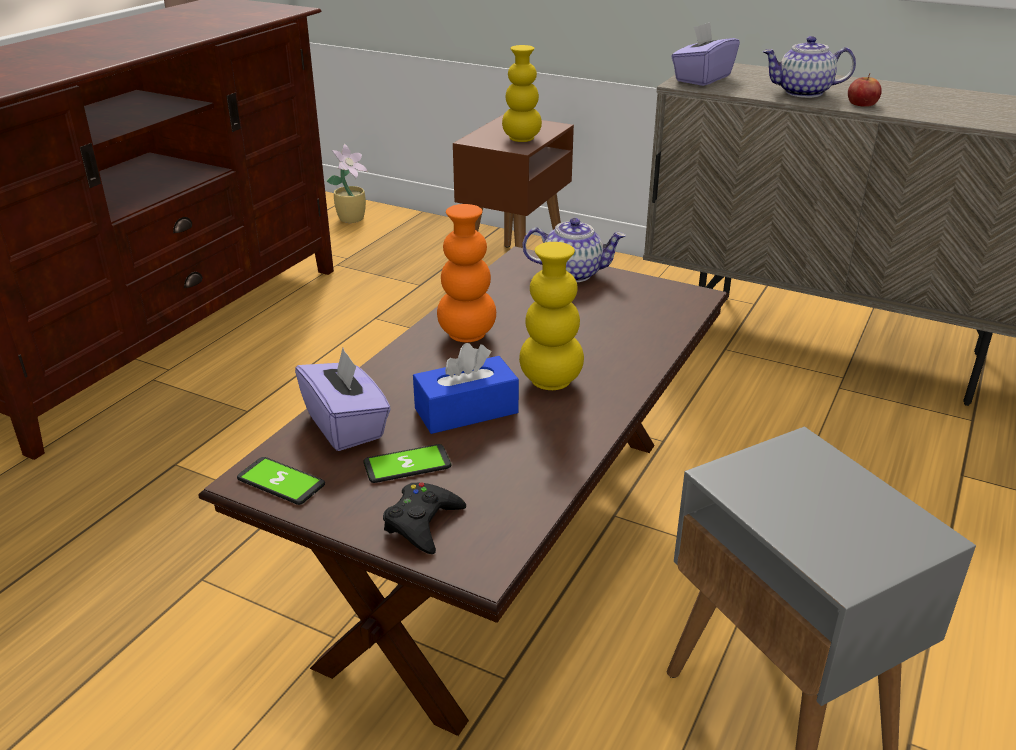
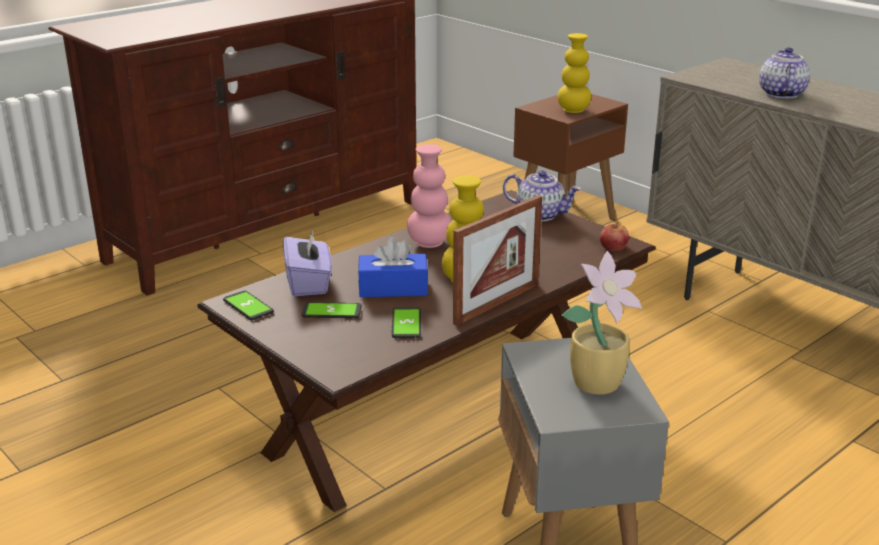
camera: 20 degrees right, 5 degrees down
potted plant [327,144,368,223] -> potted plant moved to [562,251,642,395]
black game controller [383,482,466,554] -> none
orange vase [437,204,496,342] -> pink vase [407,144,451,248]
purple tissue box [671,22,740,86] -> none
teapot [763,36,856,98] -> teapot turned 75 degrees clockwise [759,47,810,99]
apple [848,73,882,107] -> apple moved to [600,222,629,251]
none -> phone [392,307,421,338]
none -> picture frame [453,195,542,326]

